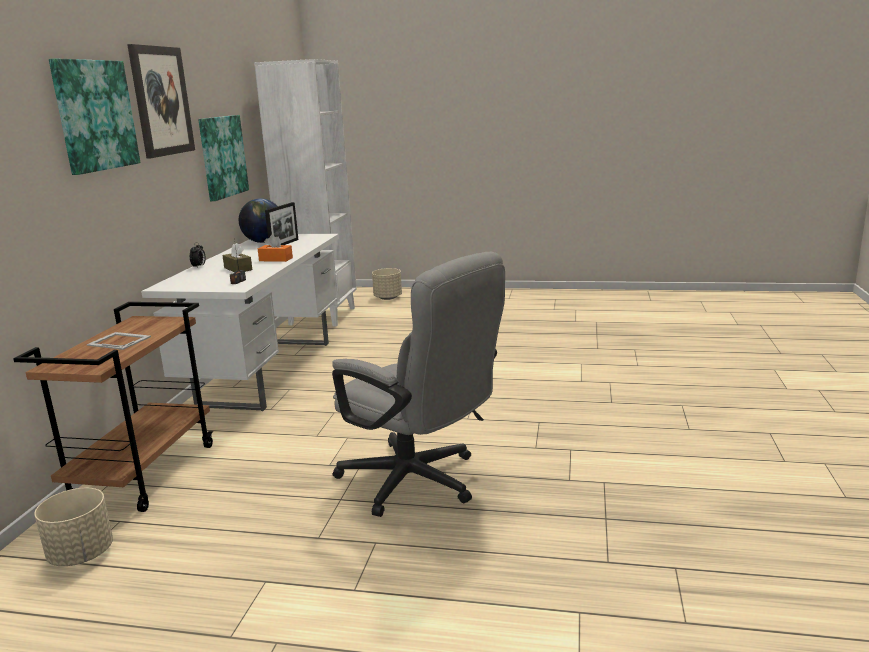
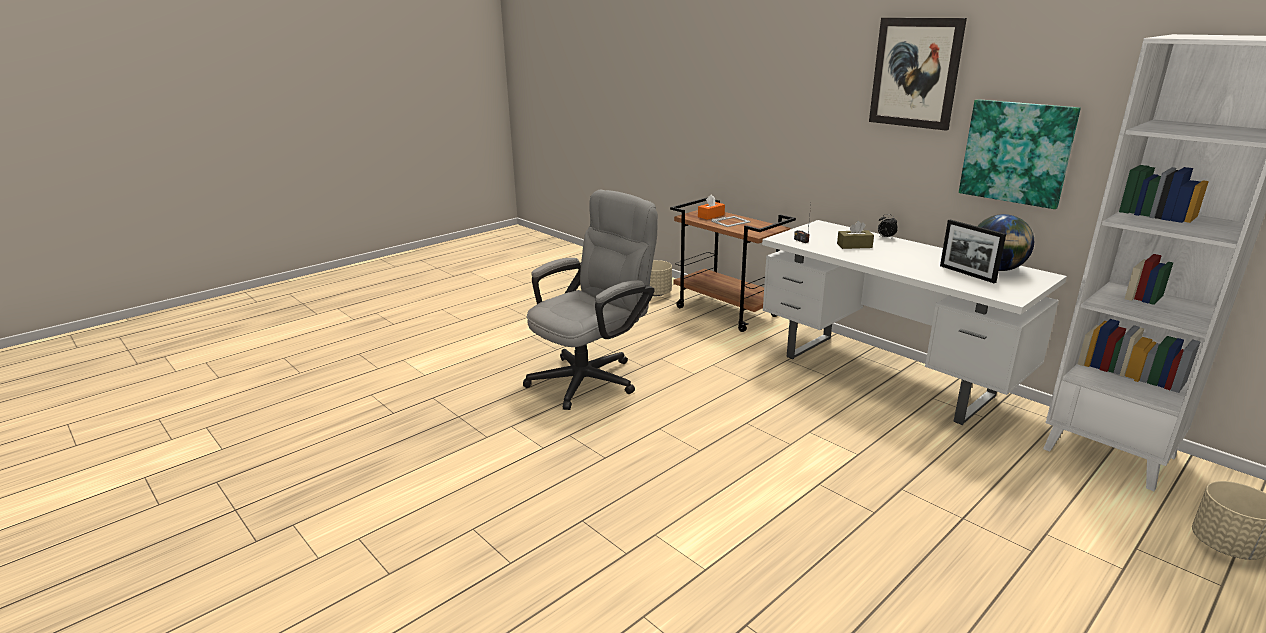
camera: 125 degrees right, 5 degrees up
picture [49,58,141,175] -> none
orange tissue box [258,235,293,262] -> orange tissue box moved to [698,194,725,220]
grey office chair [332,252,505,517] -> grey office chair turned 150 degrees clockwise [523,190,658,410]

